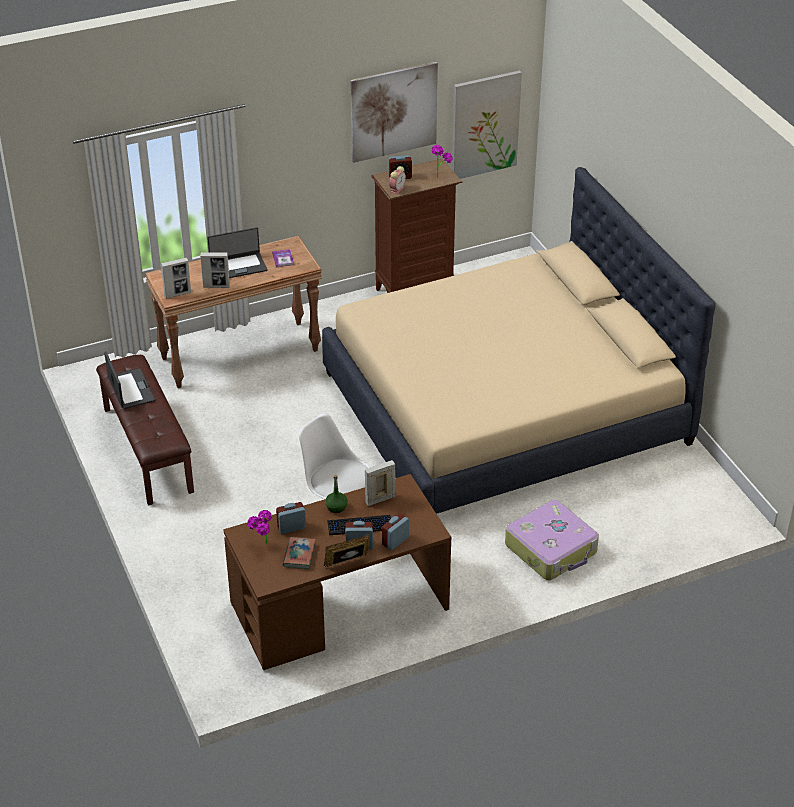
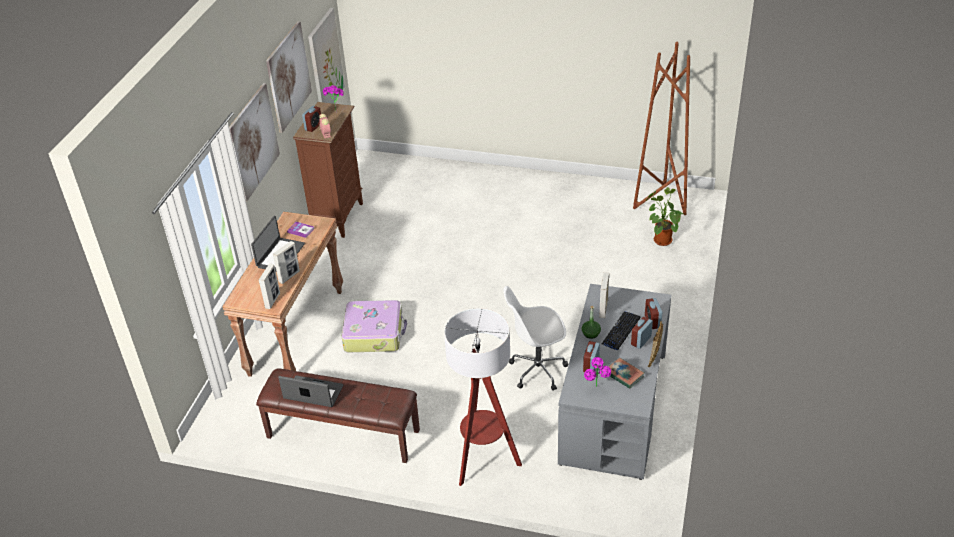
camera: 50 degrees left, 0 degrees up
brown desk [223,474,451,670] -> grey desk [558,284,671,480]
beige bed [322,167,716,514] -> none
suitcase [505,500,599,580] -> suitcase moved to [342,300,407,352]
none -> picture [229,83,280,202]
none -> floor lamp [444,308,522,486]
none -> brown clothes rack [633,42,690,215]
none -> potted plant [646,187,684,246]

